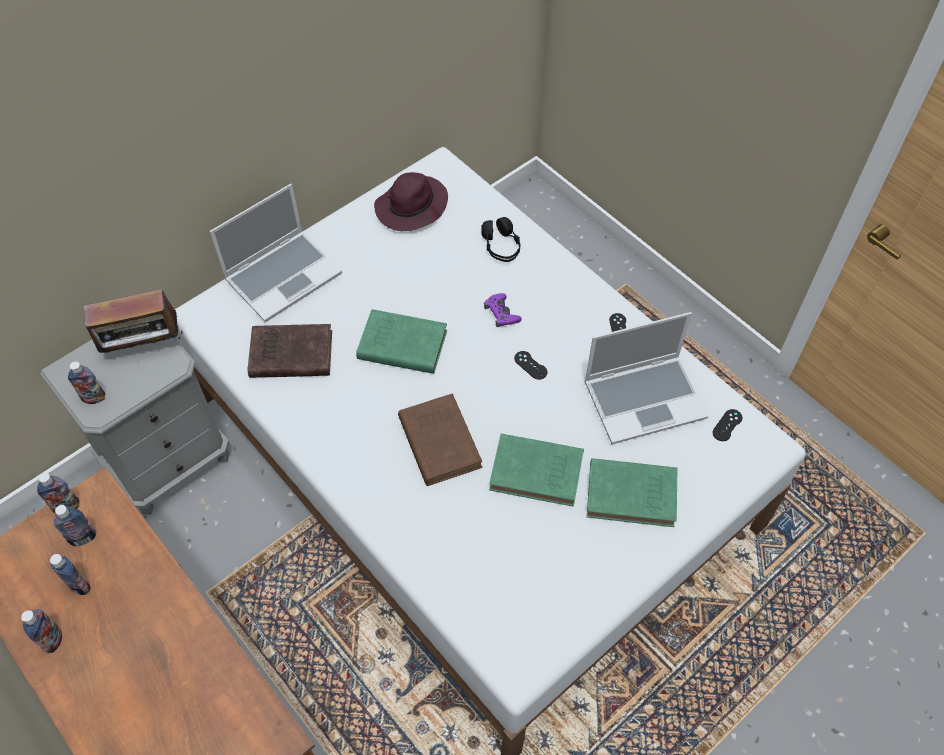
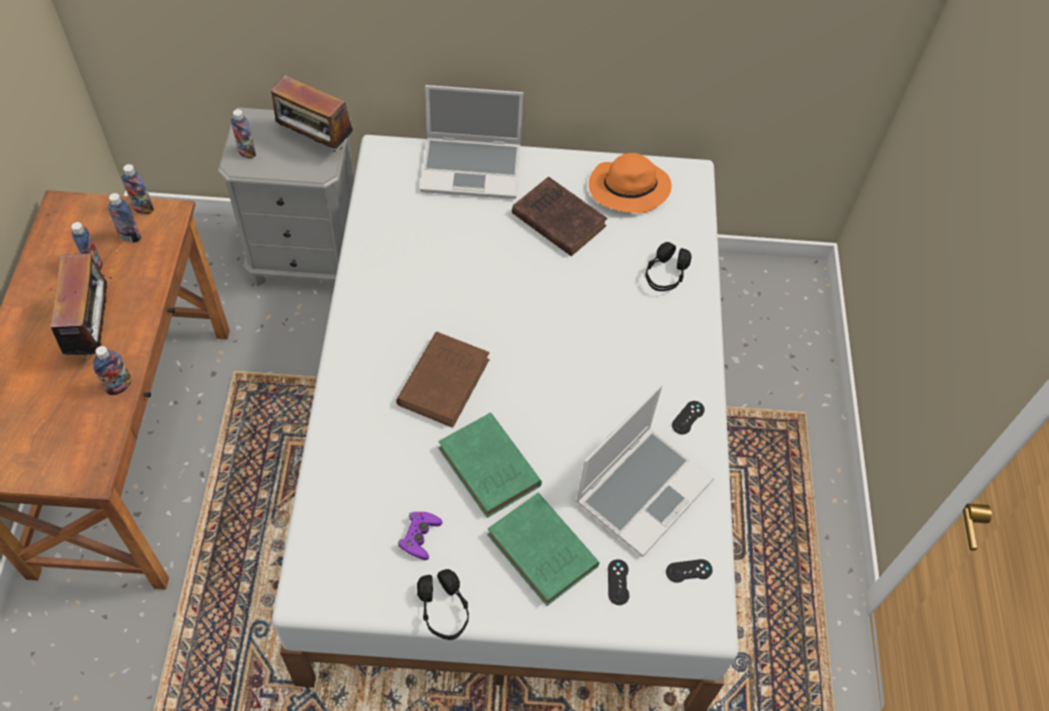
camera: 40 degrees right, 0 degrees up
bottle [21,609,62,653] -> bottle moved to [93,346,131,395]
brown book [247,324,332,378] -> brown book moved to [512,177,607,256]
green book [356,309,447,374] -> none
purple hat [374,172,448,231] -> orange hat [589,153,672,213]
purple game controller [484,293,521,327] -> purple game controller moved to [398,512,442,560]
black game controller [514,351,547,380] -> black game controller moved to [608,559,629,605]
laptop [584,312,708,444] -> laptop turned 75 degrees counterclockwise [576,385,714,557]
none -> radio [46,254,111,360]
none -> black headphones [417,569,469,640]

